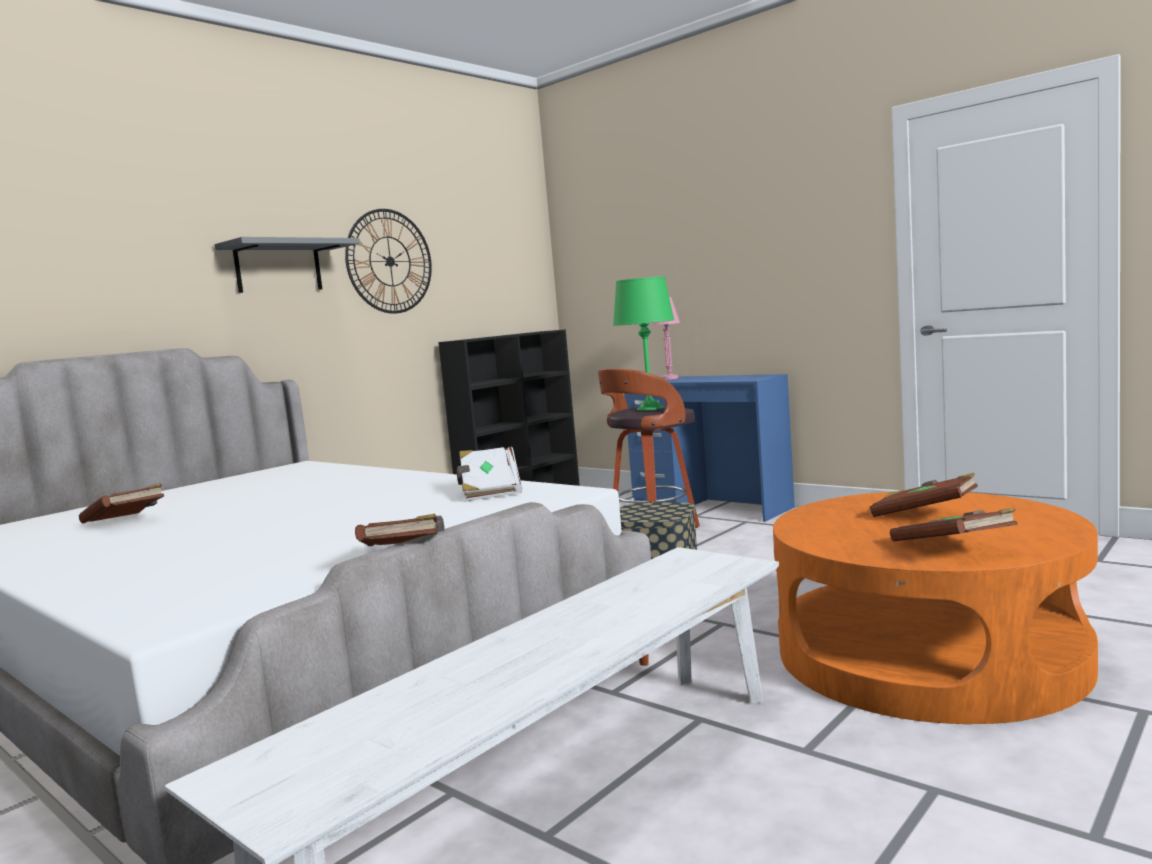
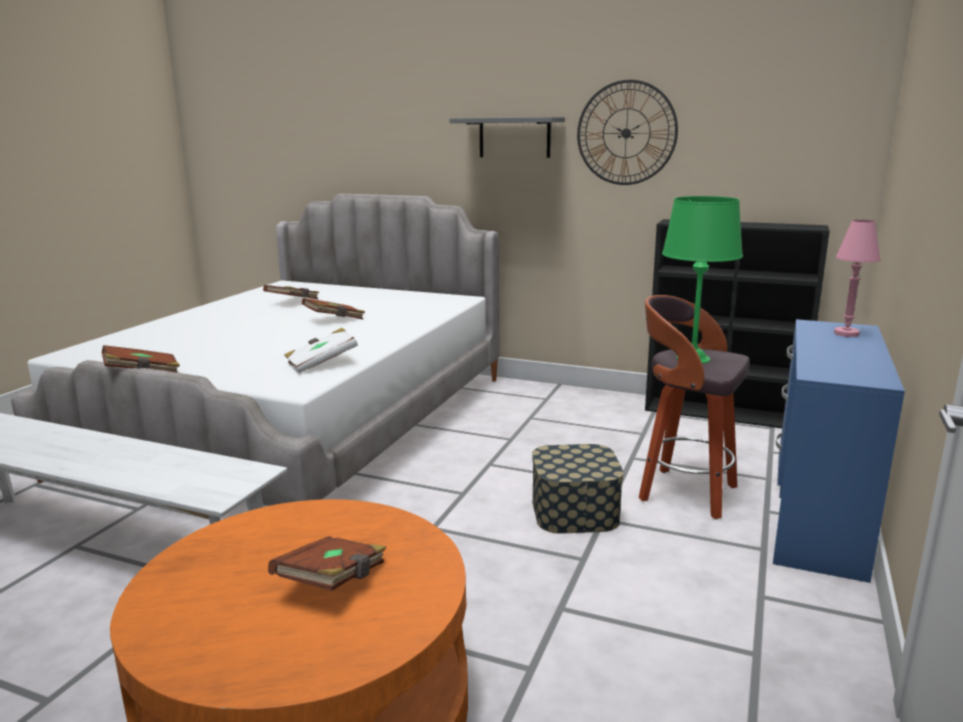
camera: 70 degrees right, 10 degrees up
brown book [890,507,1018,541] -> brown book moved to [302,298,365,319]

